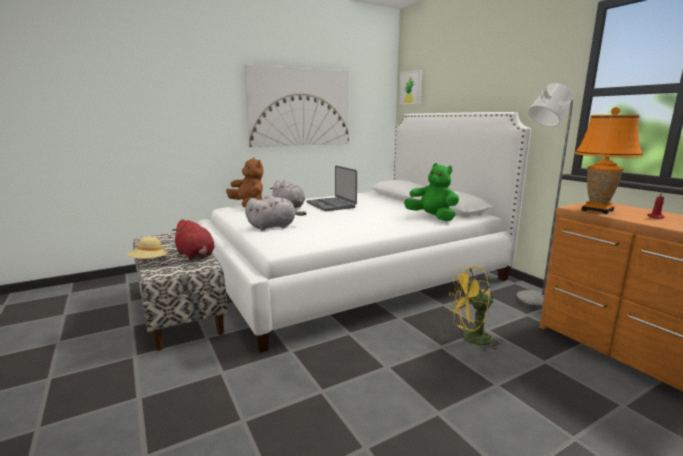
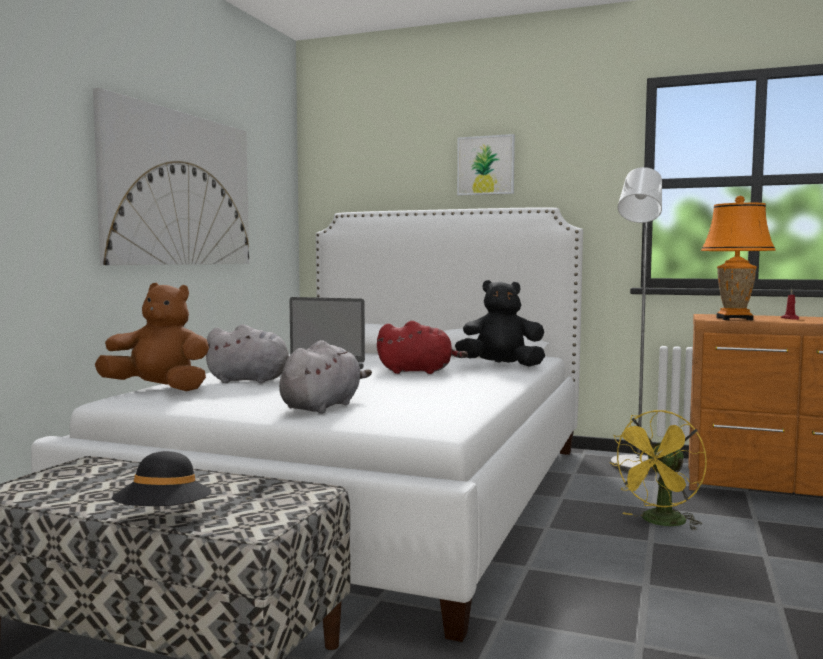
camera: 40 degrees left, 10 degrees down
beige hat [128,236,169,258] -> black hat [112,451,212,506]
red plush toy [172,219,214,260] -> red plush toy moved to [377,321,468,374]
picture [399,70,422,105] -> picture moved to [457,134,515,196]
green plush toy [404,163,459,221] -> black plush toy [455,280,545,367]

